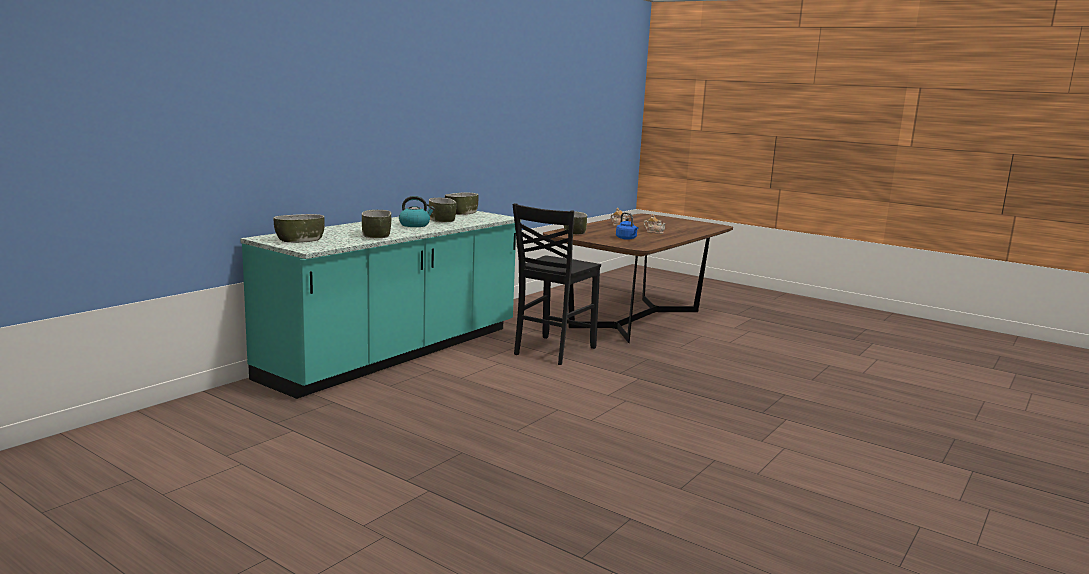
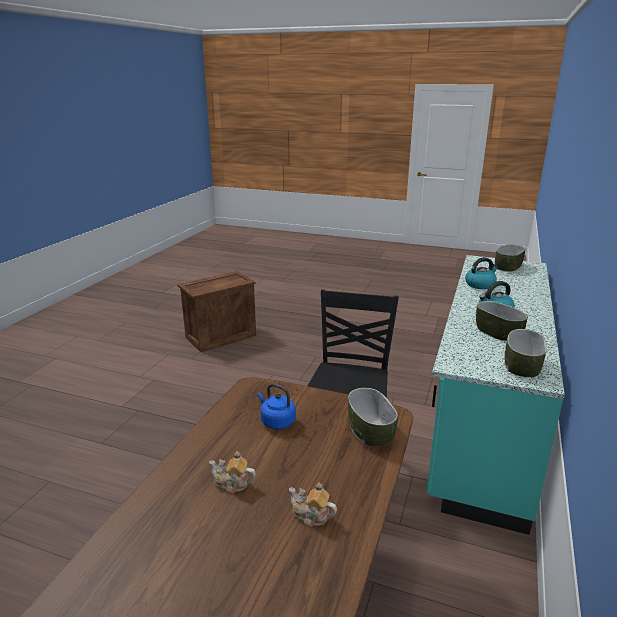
camera: 165 degrees right, 10 degrees up
bowl [362,210,391,238] -> kettle [465,257,498,289]
none -> crate [177,271,256,352]

